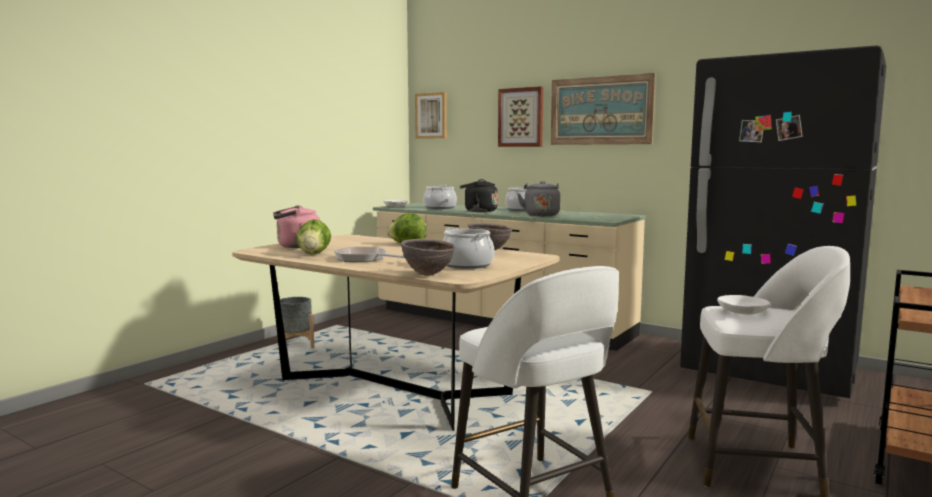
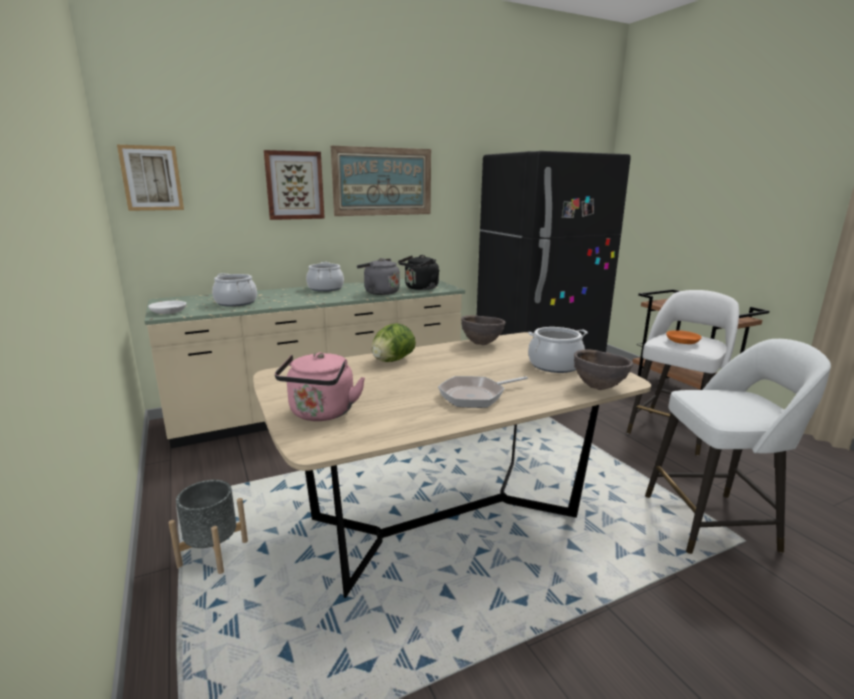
camera: 60 degrees left, 10 degrees up
lettuce [296,219,331,255] -> none
black kettle [460,179,498,212] -> black kettle moved to [398,255,439,290]
white bowl [717,295,770,315] -> orange bowl [666,330,702,344]

